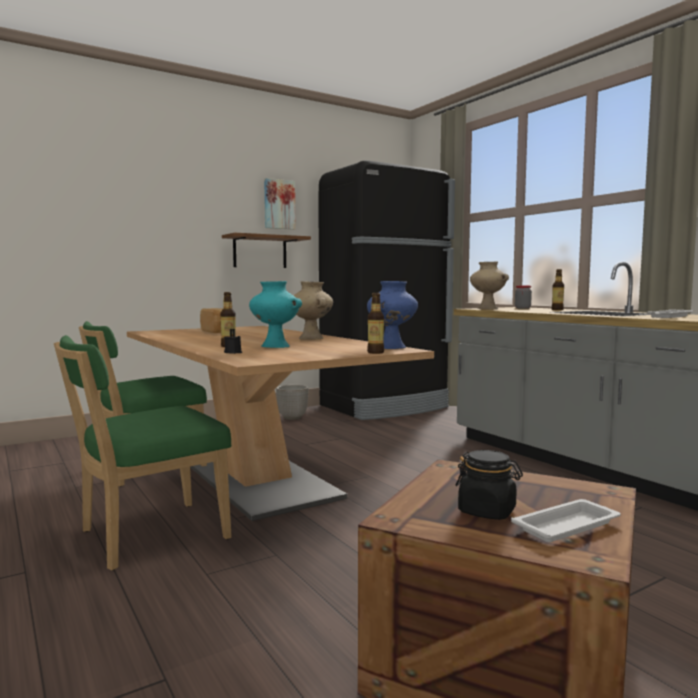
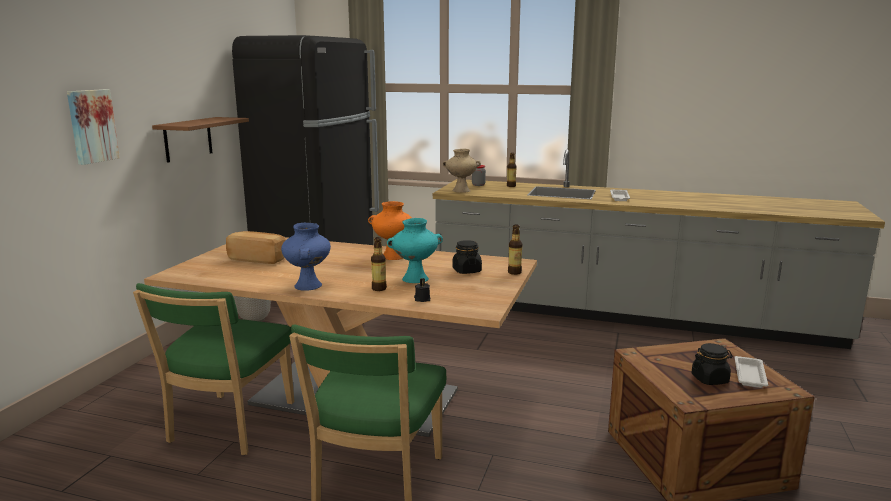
camera: 40 degrees left, 10 degrees up
picture [264,178,296,230] -> picture moved to [67,89,120,165]
beige vase [293,281,333,340] -> orange vase [368,201,412,260]
blue vase [367,281,418,349] -> blue vase moved to [281,223,331,291]
none -> black jar [453,240,482,274]

